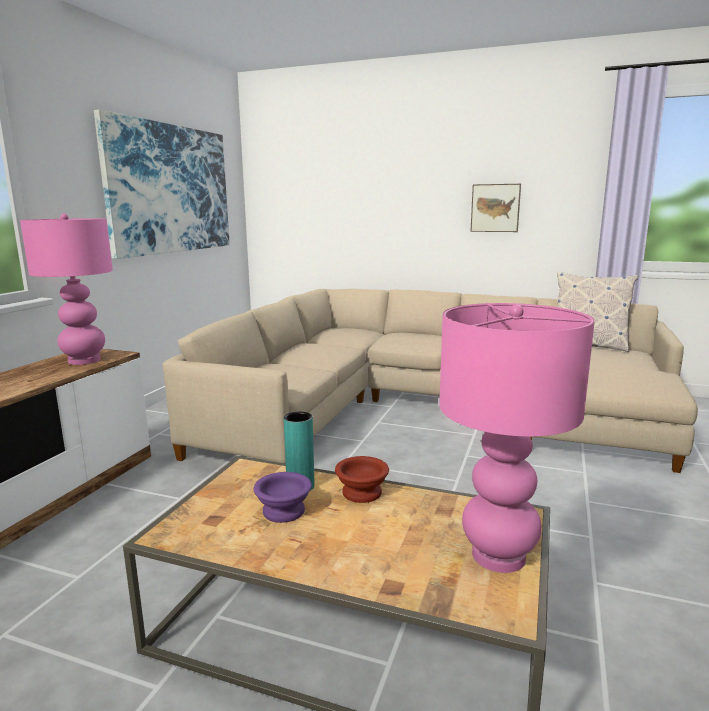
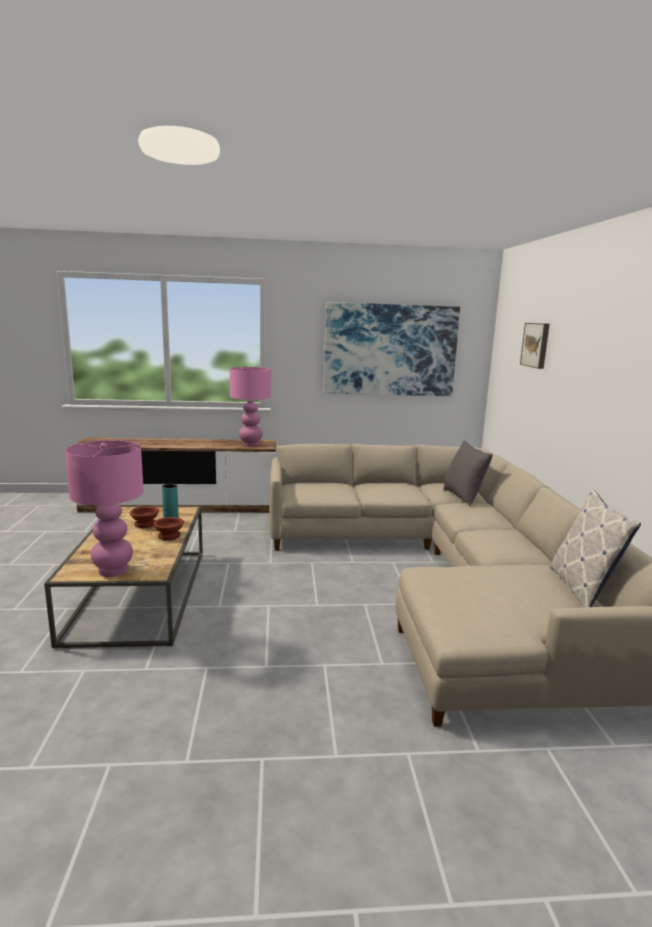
camera: 65 degrees right, 0 degrees up
purple bowl [253,472,312,523] -> brown bowl [130,506,159,528]
picture [470,184,521,232] -> picture moved to [520,323,550,369]
none -> grey pillow [444,441,493,507]

